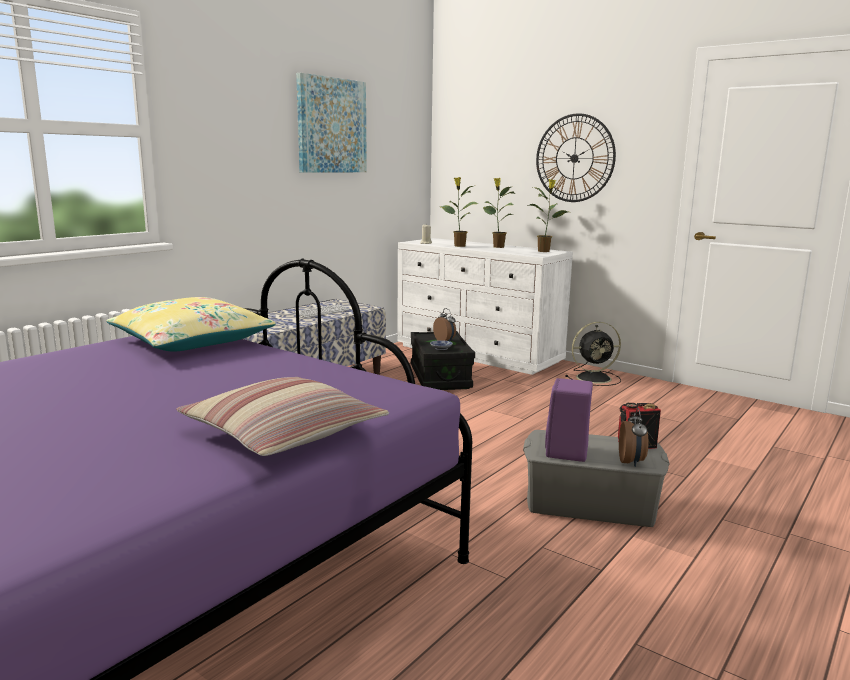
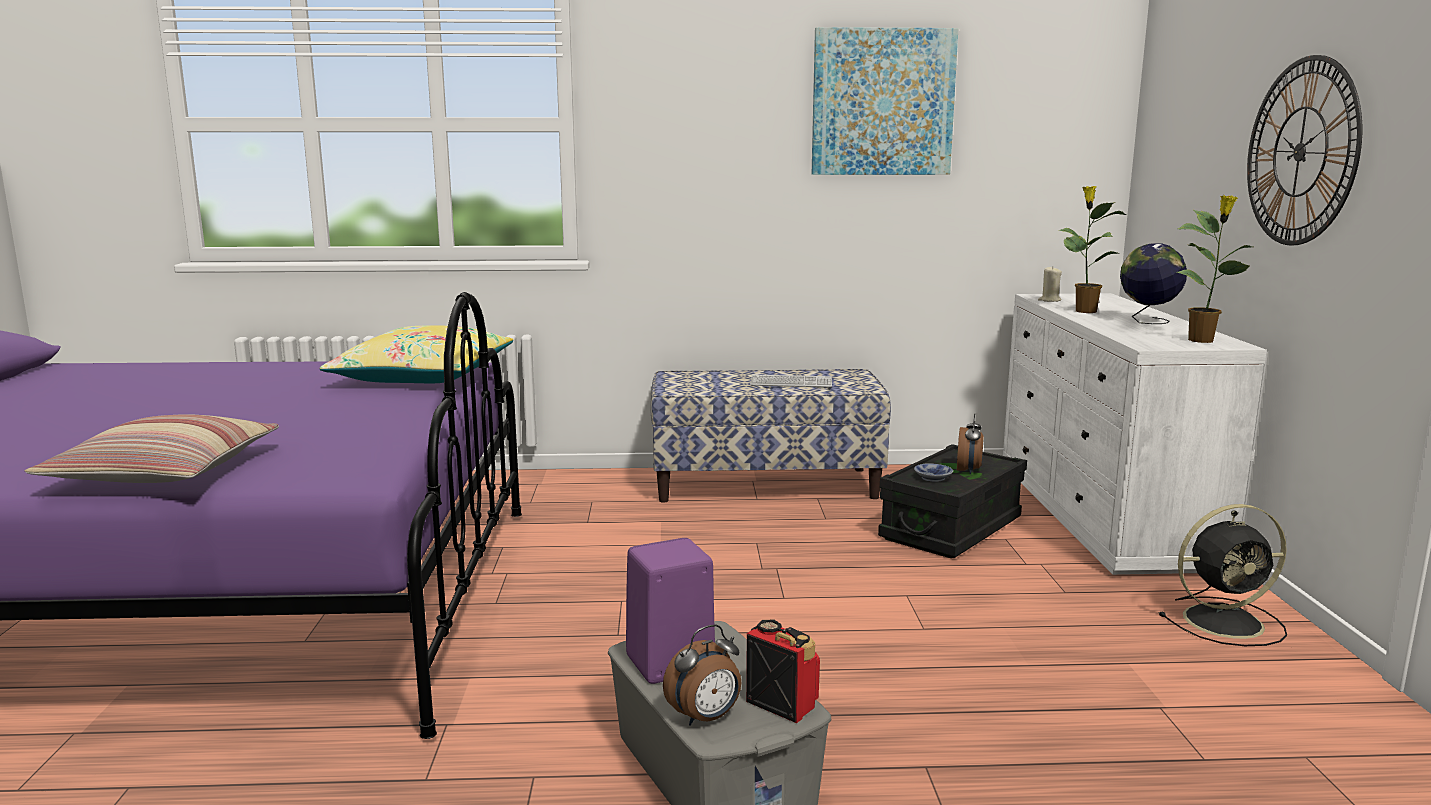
camera: 50 degrees right, 0 degrees up
potted plant [483,178,515,248] -> globe [1120,243,1187,324]
black fan [565,322,621,386] -> black fan turned 45 degrees counterclockwise [1158,504,1287,646]

